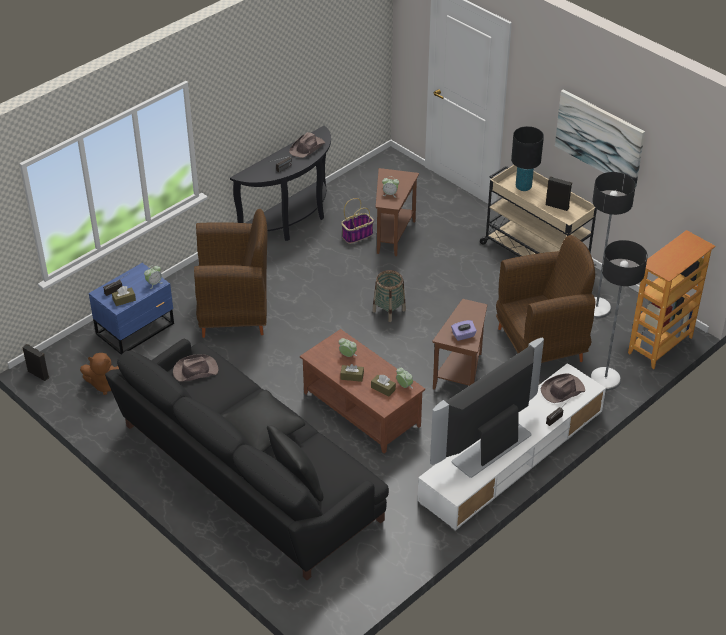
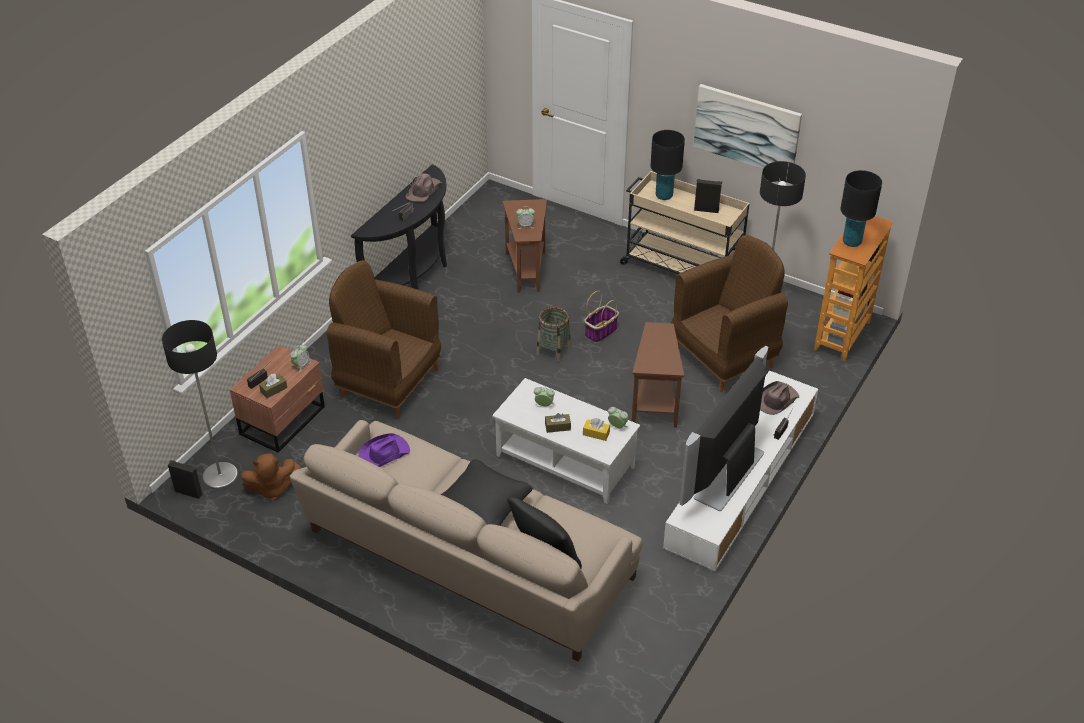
camera: 15 degrees left, 0 degrees up
blue nightstand [89,263,174,354] -> brown nightstand [230,345,325,453]
black sofa [105,339,389,580] -> beige sofa [290,420,642,662]
brown hat [173,354,218,382] -> purple hat [358,433,410,467]
brown armchair [194,209,267,338] -> brown armchair turned 135 degrees counterclockwise [327,260,441,418]
brown coffee table [300,329,425,453] -> white coffee table [492,378,640,504]
basket [341,198,374,244] -> basket moved to [584,291,619,343]
brown tissue box [371,374,396,396] -> yellow tissue box [583,418,610,441]
purple tissue box [451,320,477,341] -> none
floor lamp [590,240,648,390] -> floor lamp moved to [162,320,238,490]
none -> black table lamp [840,170,882,247]

